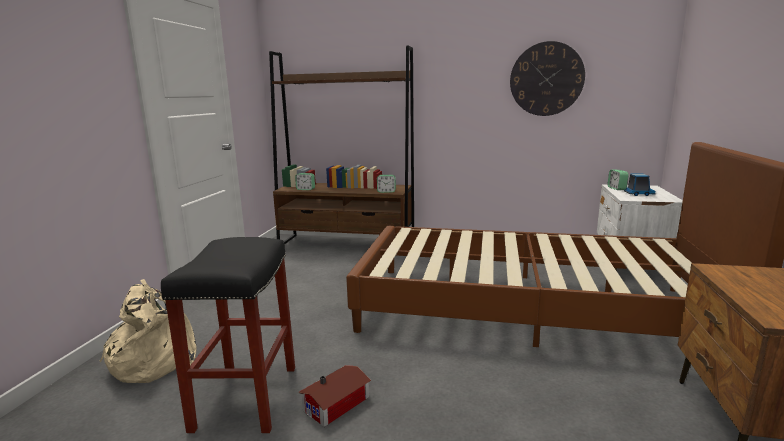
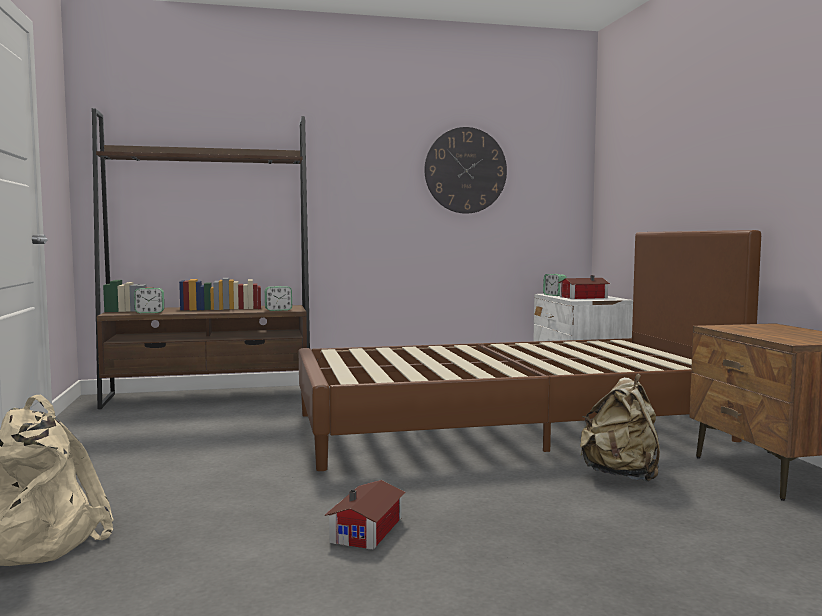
camera: 25 degrees left, 10 degrees down
black stool [161,237,295,433] -> none
toy truck [624,174,656,196] -> toy house [559,275,610,299]
none -> beige backpack [580,374,660,482]

